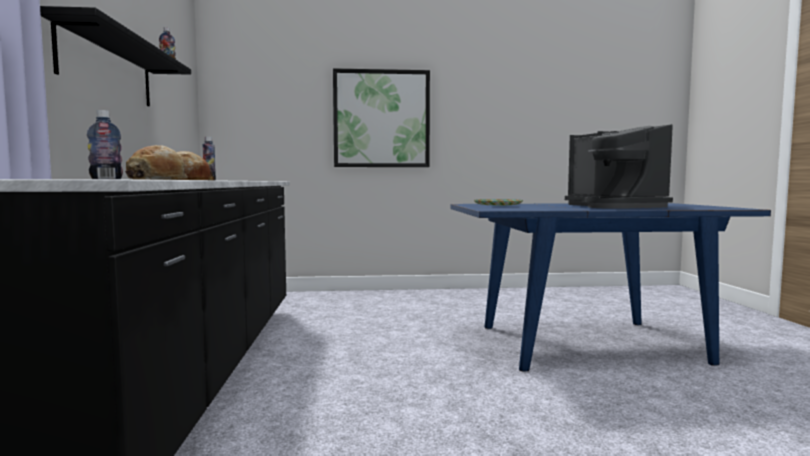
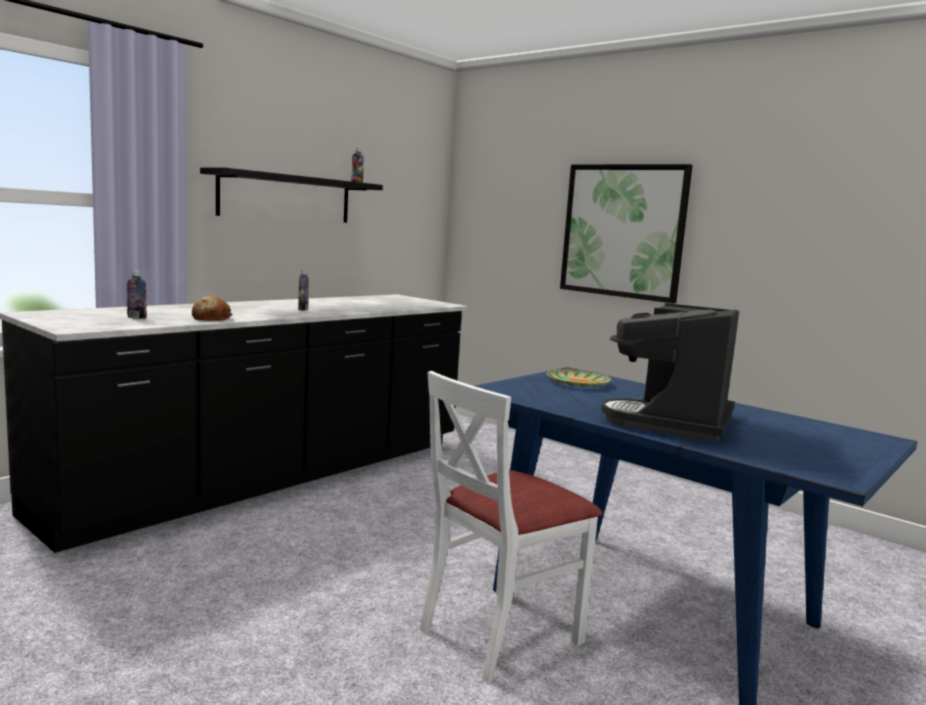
camera: 45 degrees right, 5 degrees up
bread [125,145,188,180] -> none
none -> white chair [419,371,602,683]

